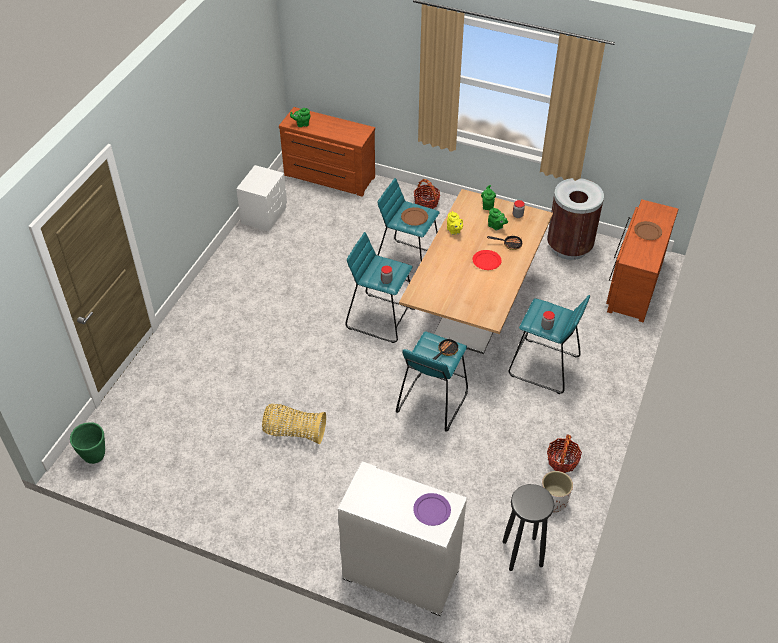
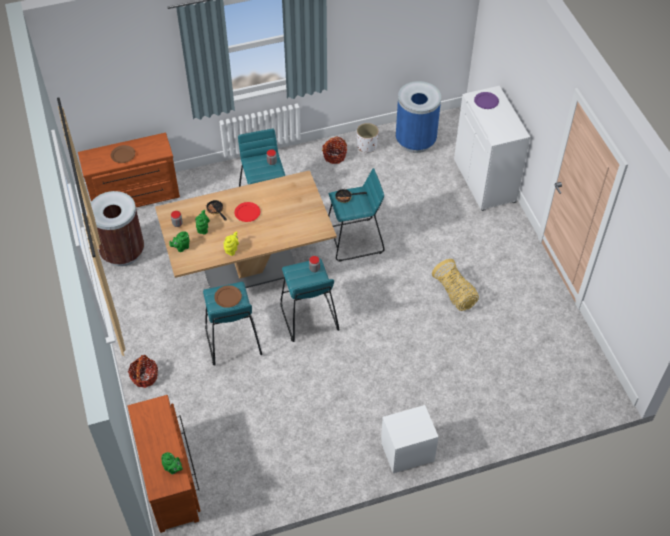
camera: 130 degrees left, 5 degrees up
green planter [70,423,105,464] -> none
white nightstand [236,165,287,231] -> white nightstand moved to [381,405,439,473]
black stool [503,484,554,571] -> blue trash can [396,81,441,153]

